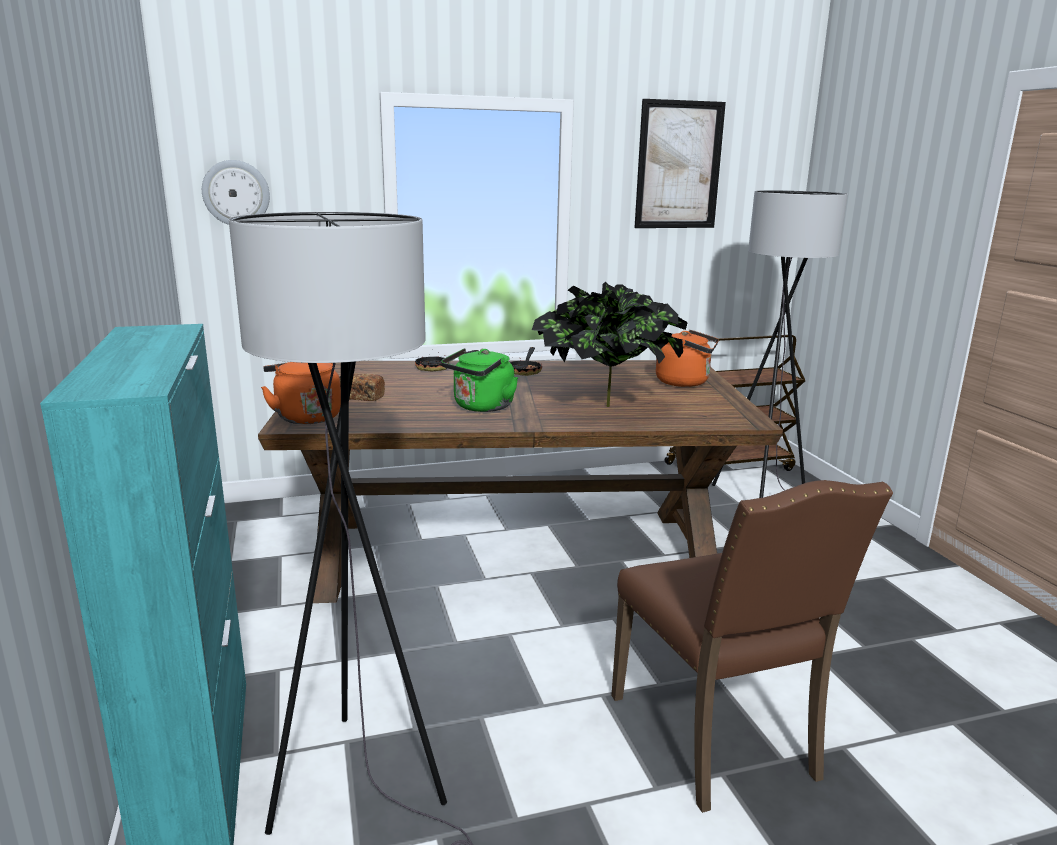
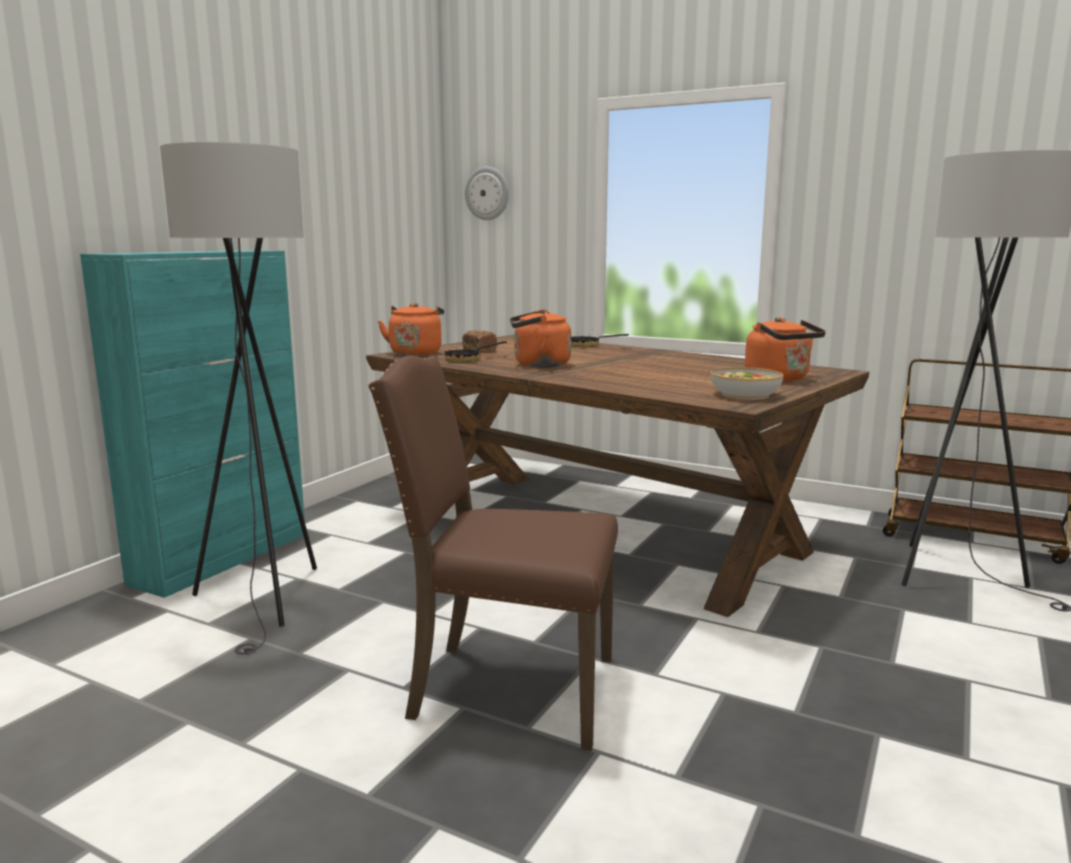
camera: 45 degrees right, 5 degrees down
green kettle [441,348,518,412] -> orange kettle [510,309,571,367]
frying pan [510,347,542,376] -> frying pan moved to [444,341,507,362]
potted plant [532,282,688,407] -> none
brown chair [611,480,893,813] -> brown chair turned 75 degrees clockwise [369,355,618,751]
picture [635,99,726,228] -> none
none -> bowl [711,367,784,400]

